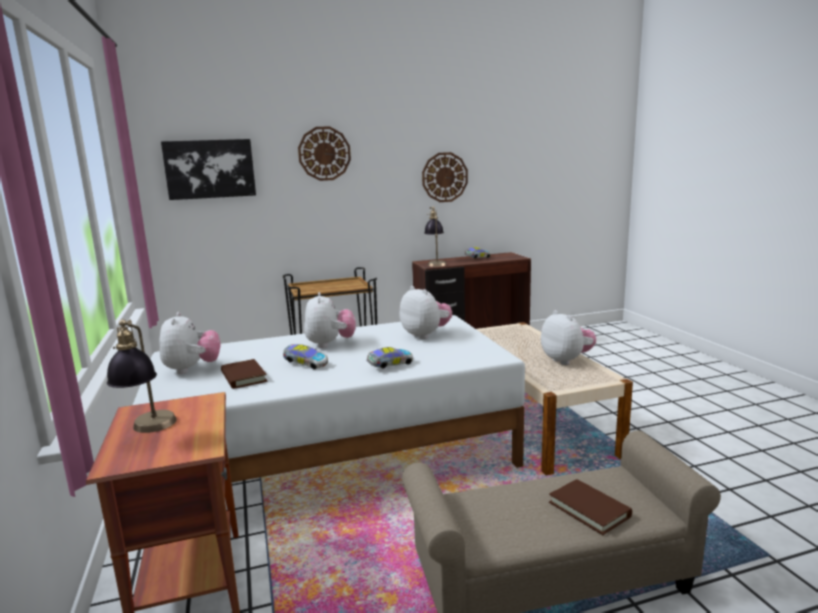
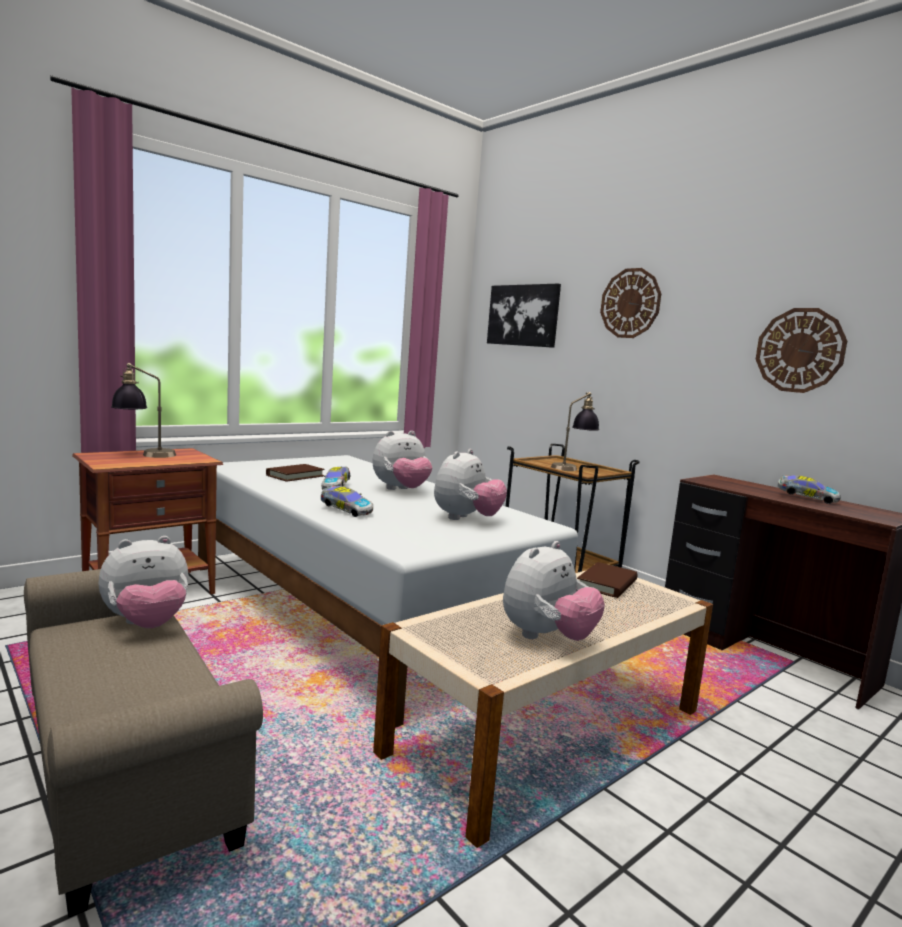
camera: 65 degrees right, 5 degrees down
plush toy [159,312,221,374] -> plush toy moved to [99,536,188,628]
table lamp [424,206,447,267] -> table lamp moved to [551,392,599,471]
brown book [549,479,632,535] -> brown book moved to [577,562,637,598]

